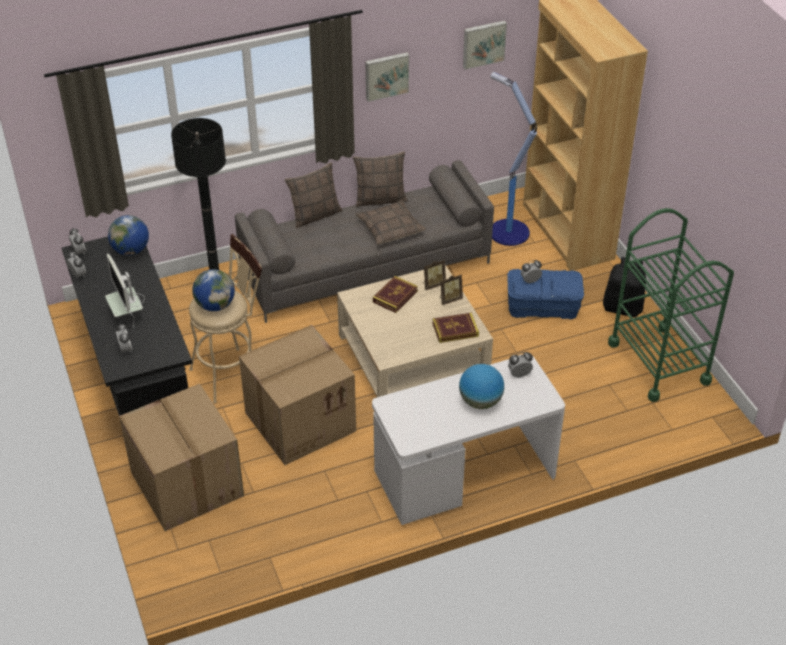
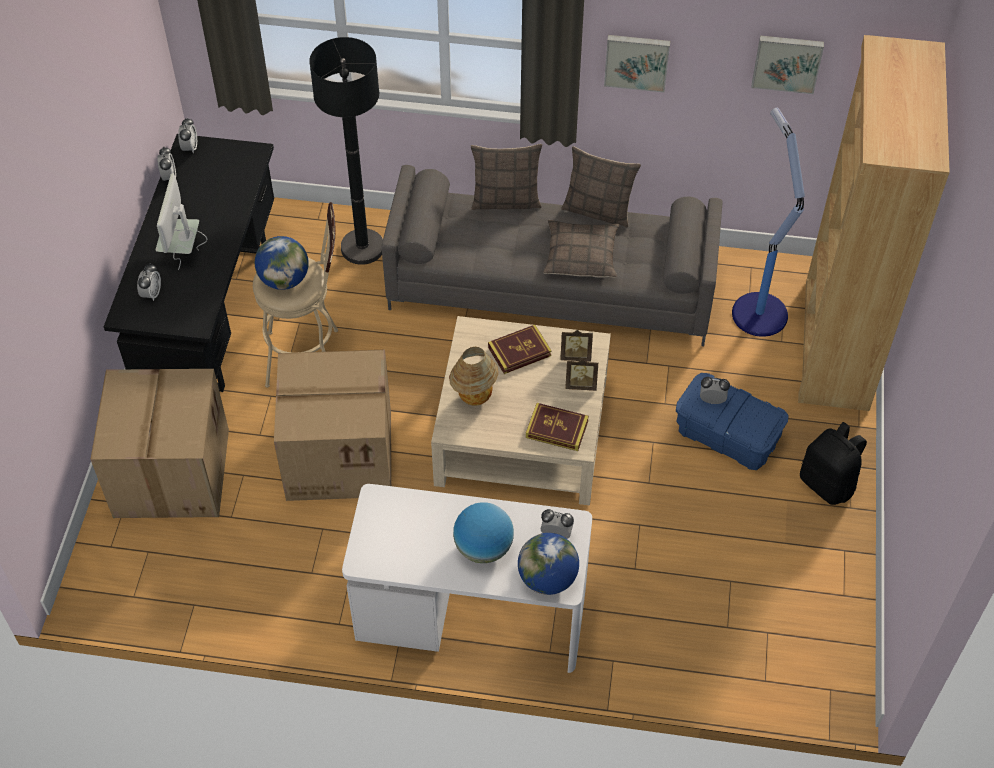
camera: 30 degrees right, 10 degrees up
globe [108,215,149,255] -> globe moved to [518,533,579,595]
green cart [608,208,734,402] -> none
none -> table lamp [449,347,498,406]

